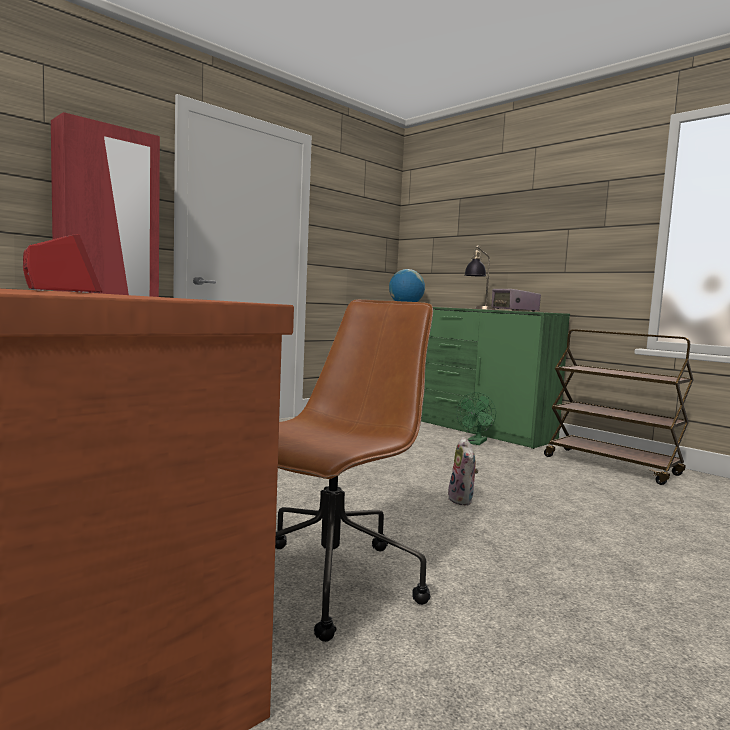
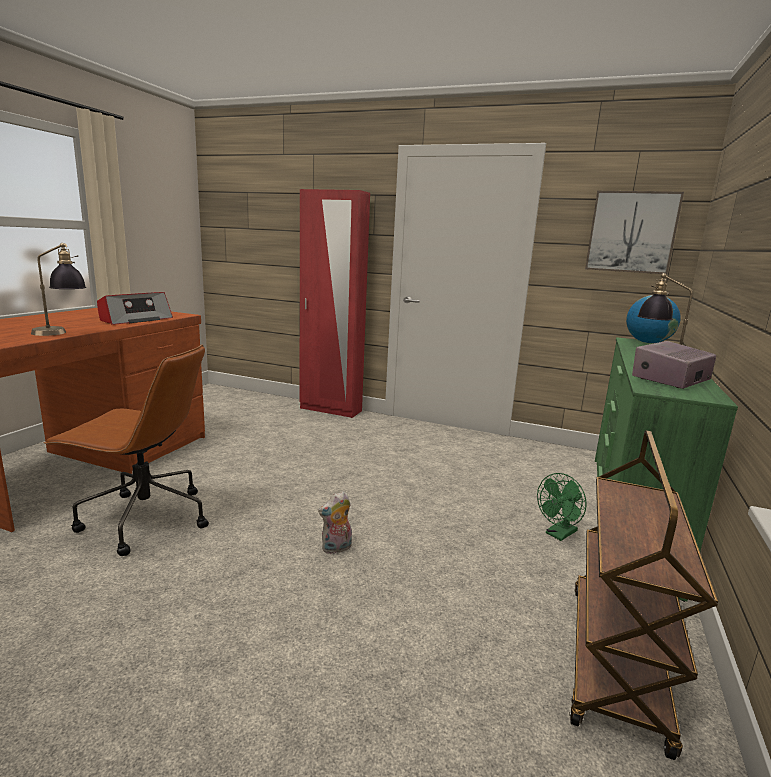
camera: 65 degrees right, 10 degrees up
green fan [456,392,496,445] -> green fan turned 45 degrees counterclockwise [537,473,587,541]
none -> table lamp [31,243,86,336]
none -> picture [585,191,684,274]

